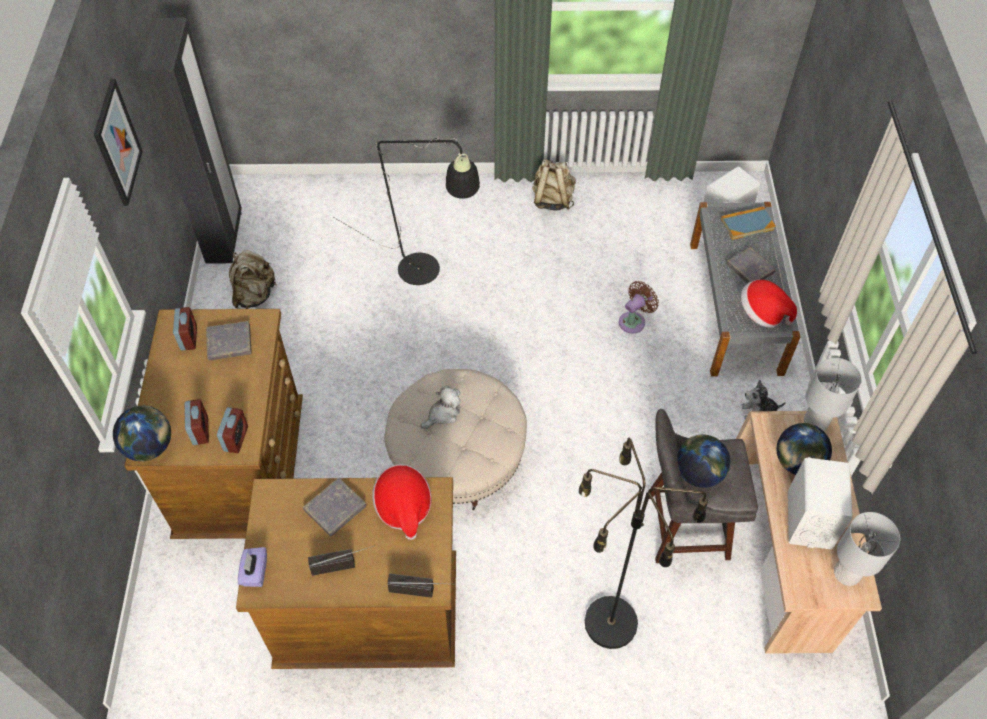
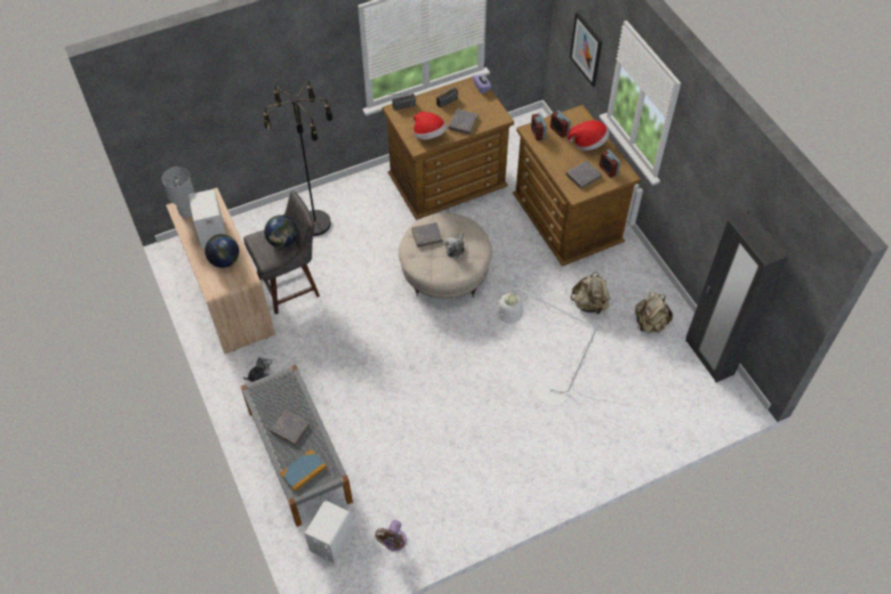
camera: 155 degrees right, 0 degrees up
picture [94,79,143,206] -> picture moved to [570,12,602,87]
globe [113,405,171,462] -> none
black floor lamp [333,138,480,285] -> white floor lamp [497,288,647,409]
beige backpack [532,159,576,211] -> beige backpack moved to [571,272,611,314]
brown fan [619,281,659,334] -> brown fan moved to [375,520,406,551]
hat [741,280,797,328] -> hat moved to [567,120,609,151]
grey table lamp [804,358,862,431] -> none
none -> grey book [412,222,443,247]

